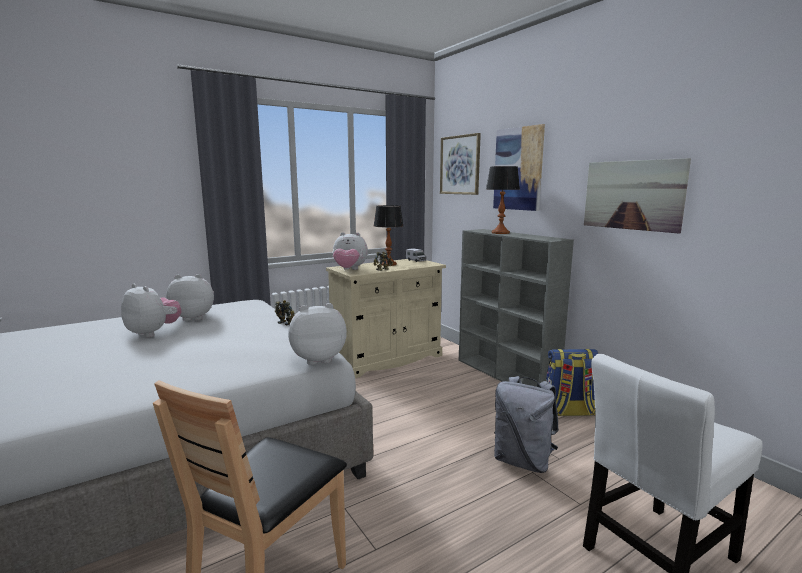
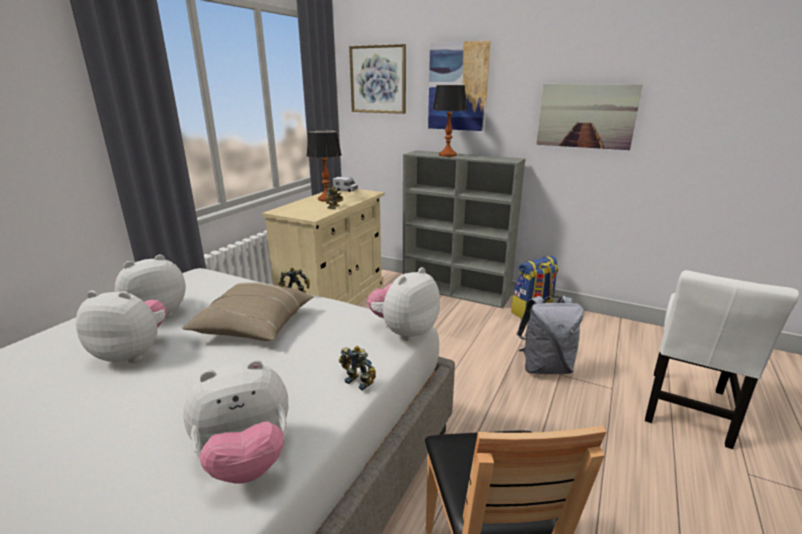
camera: 30 degrees left, 10 degrees up
plush toy [333,232,368,270] -> plush toy moved to [183,359,288,483]
none -> beige pillow [182,282,314,341]
none -> toy robot [339,346,376,390]

